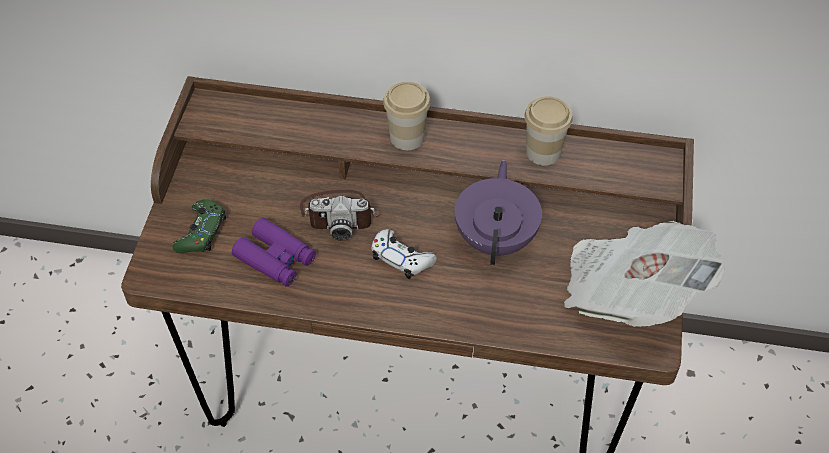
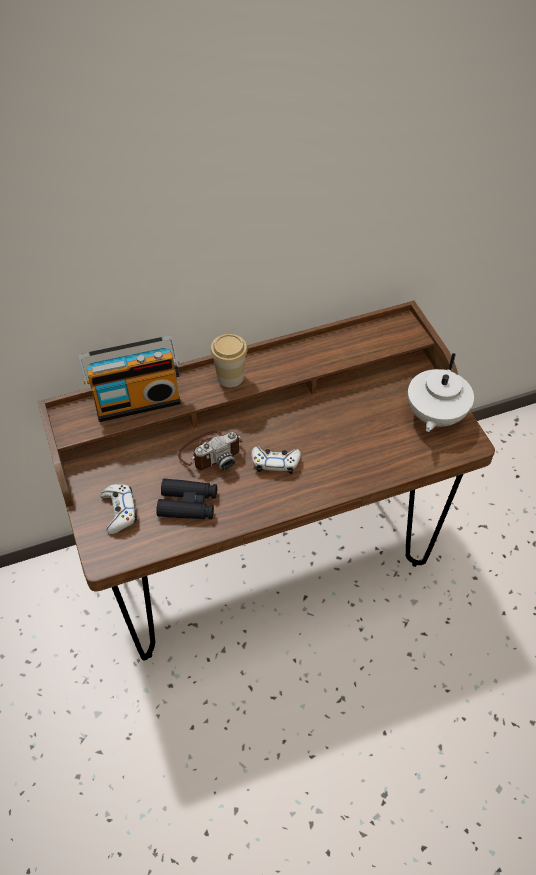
camera: 30 degrees left, 0 degrees up
green game controller [173,199,226,253] -> white game controller [101,484,137,534]
purple binoculars [232,218,316,287] -> black binoculars [156,479,217,519]
purple teapot [455,160,542,265] -> none
cup [525,96,573,166] -> none
newspaper [564,221,725,327] -> white teapot [408,353,474,432]
none -> radio [78,335,181,422]

